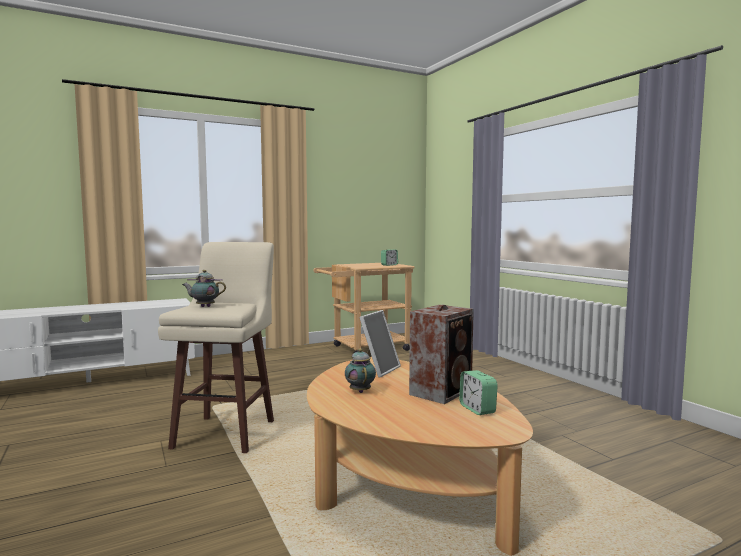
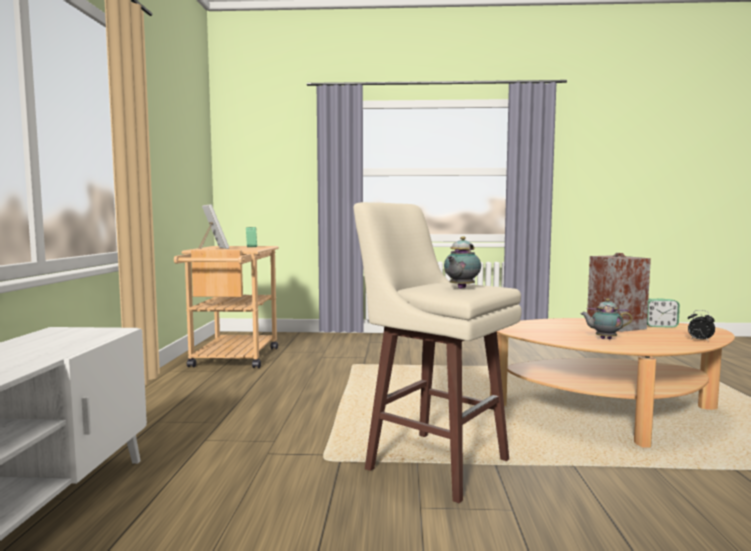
camera: 60 degrees left, 0 degrees up
picture frame [359,310,401,377] -> picture frame moved to [198,204,229,249]
none -> alarm clock [688,310,715,342]

